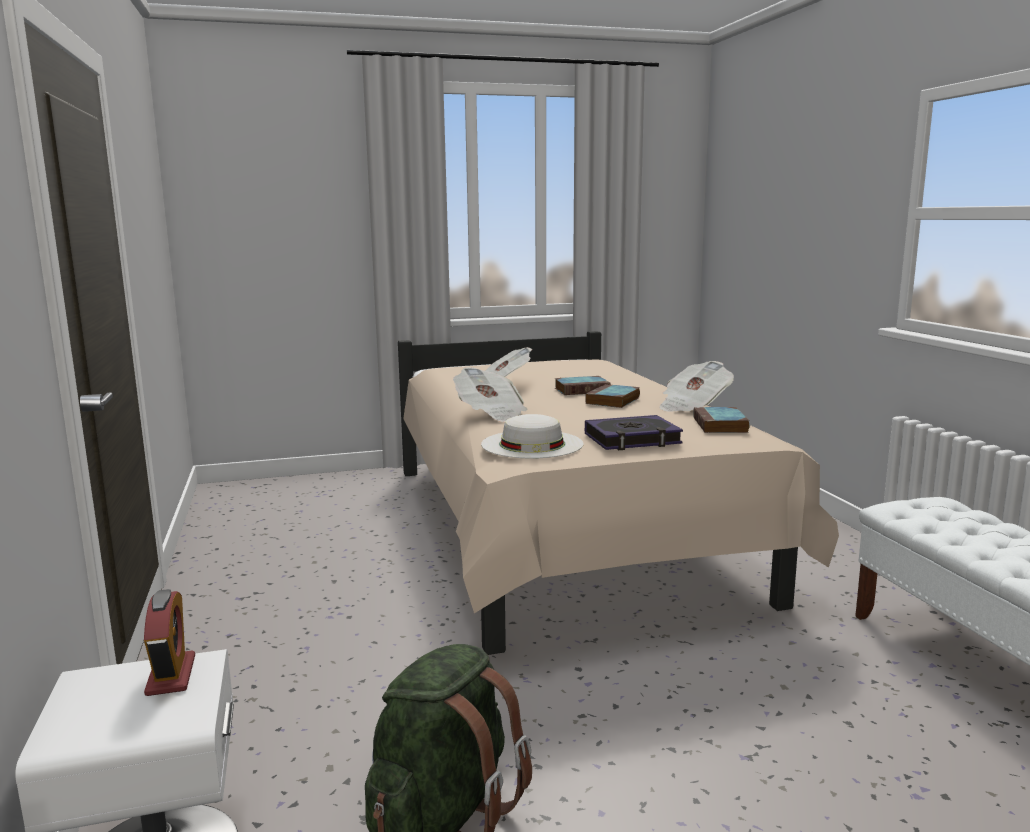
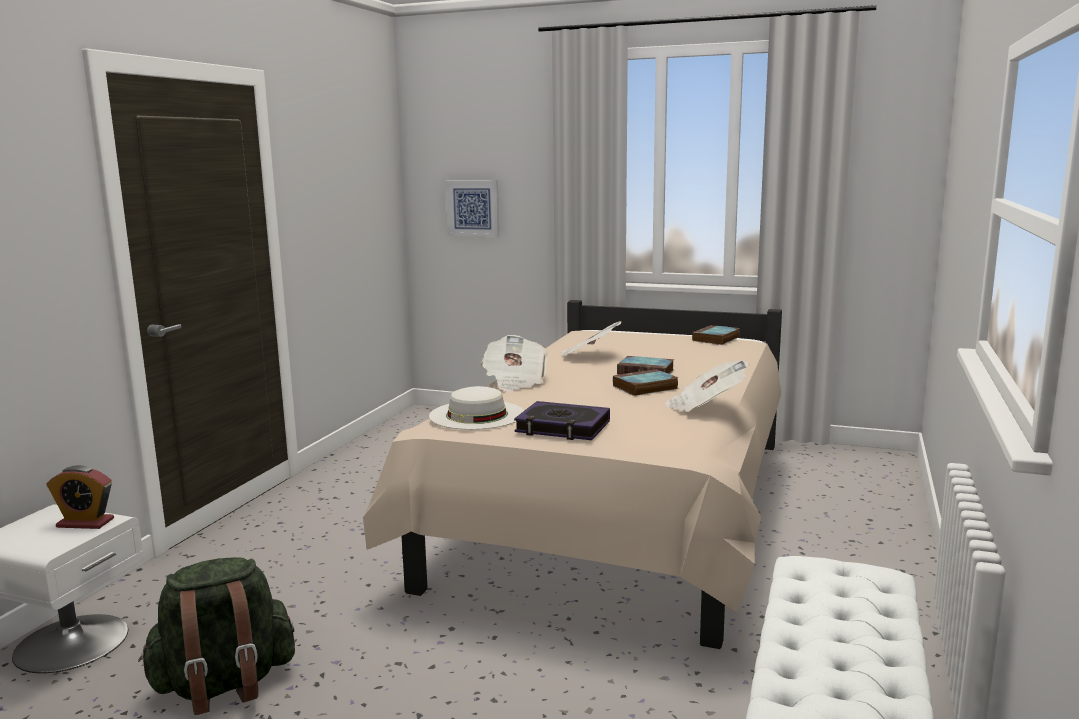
camera: 35 degrees right, 0 degrees up
alarm clock [144,589,195,696] -> alarm clock turned 75 degrees clockwise [46,465,114,529]
book [693,407,750,433] -> book moved to [692,325,740,345]
none -> picture [445,180,499,237]

